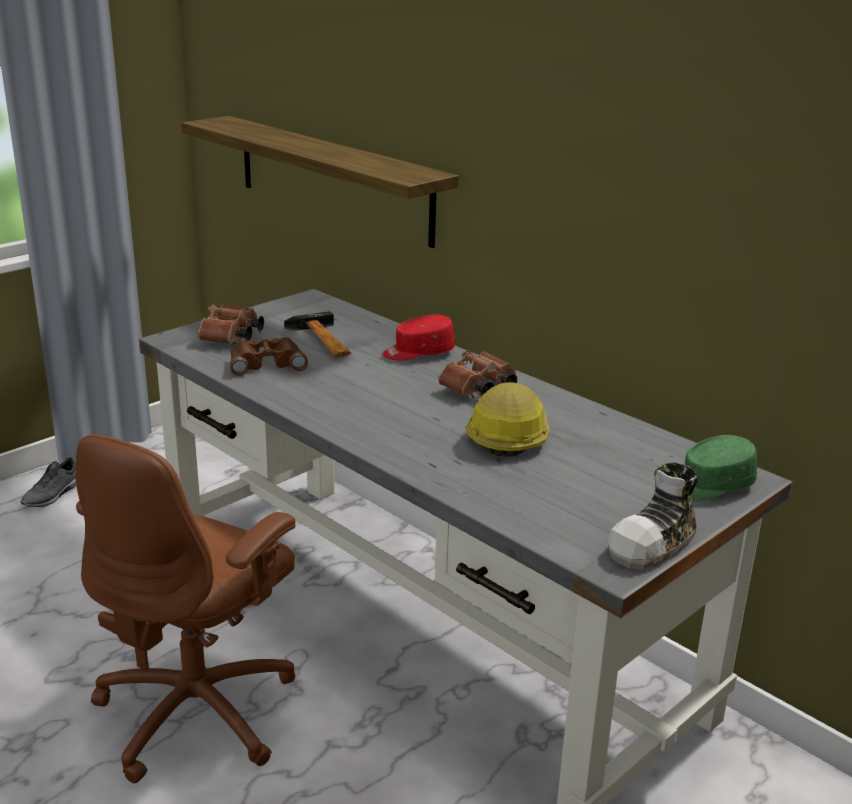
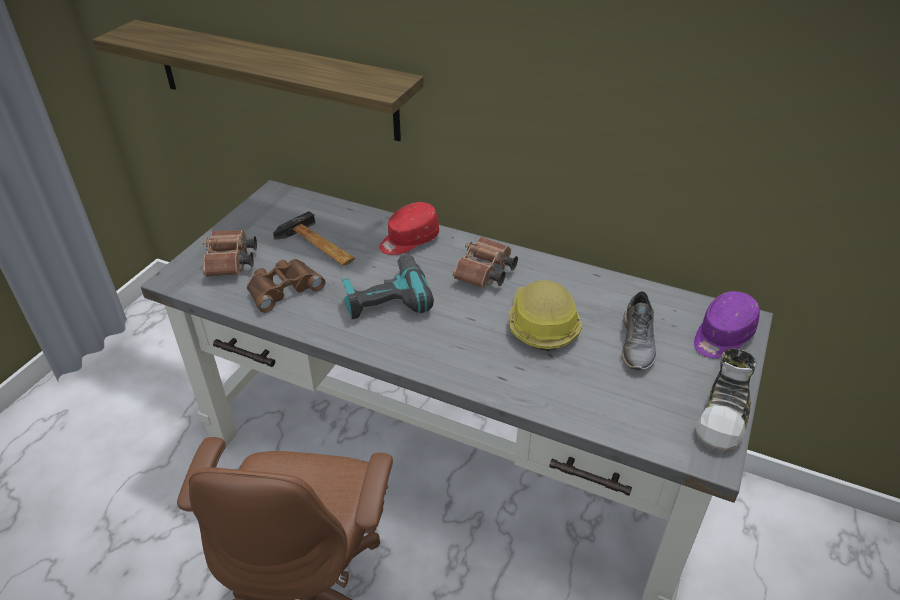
camera: 20 degrees left, 15 degrees up
grey shoe [20,457,76,507] -> grey shoe moved to [621,291,656,370]
green cap [685,435,757,501] -> purple cap [694,291,760,359]
none -> power drill [342,253,434,319]

